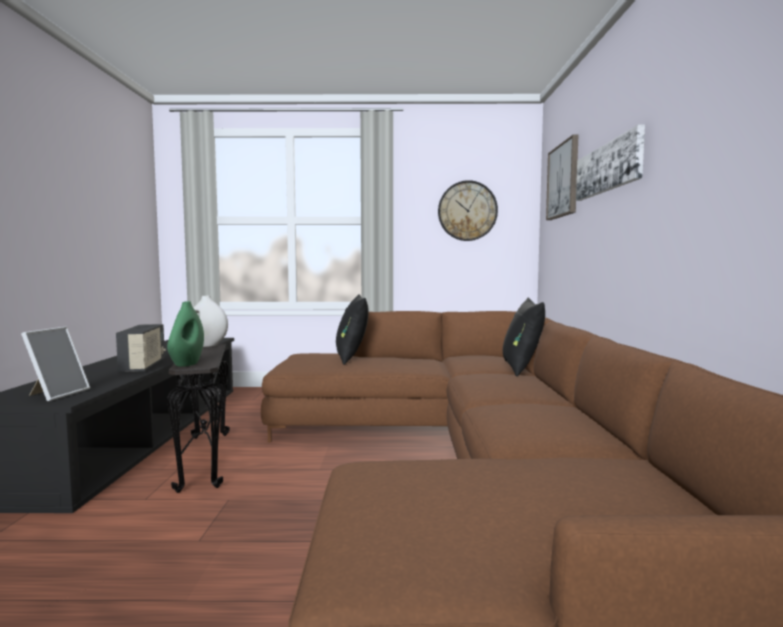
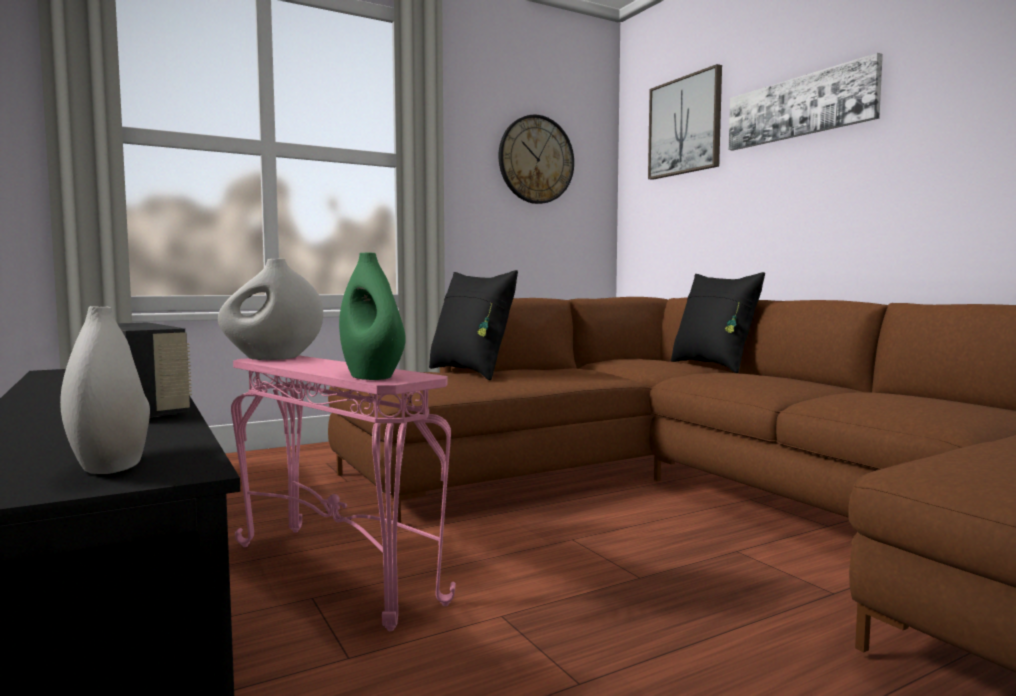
camera: 30 degrees left, 0 degrees up
picture frame [21,326,90,401] -> white vase [60,306,150,474]
black side table [167,344,230,493] -> pink side table [231,356,456,631]

